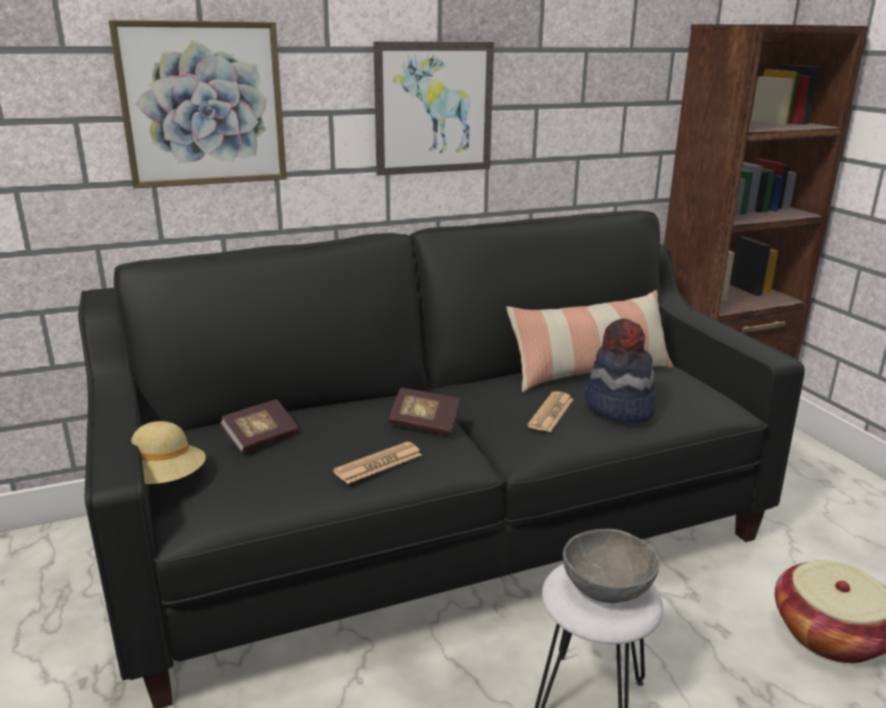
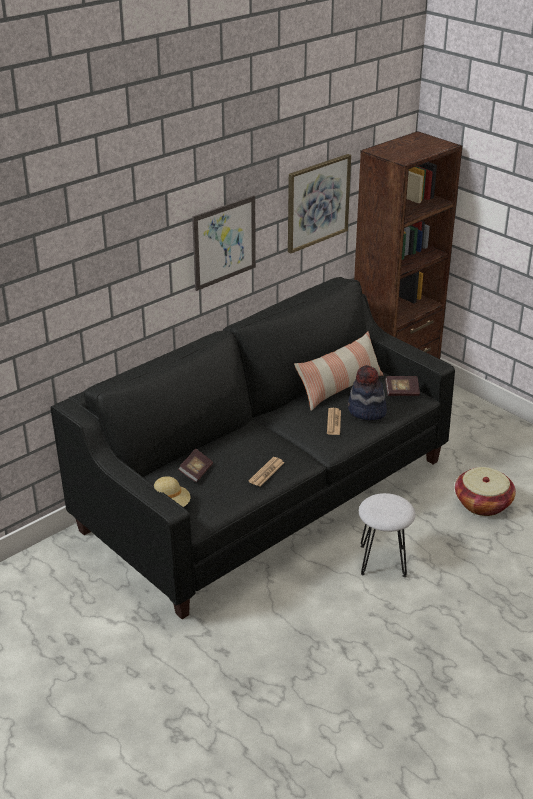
camera: 20 degrees left, 10 degrees up
picture [108,20,287,188] -> picture moved to [288,154,351,253]
book [389,388,460,435] -> book moved to [385,376,420,396]
grey bowl [563,529,660,603] -> none

